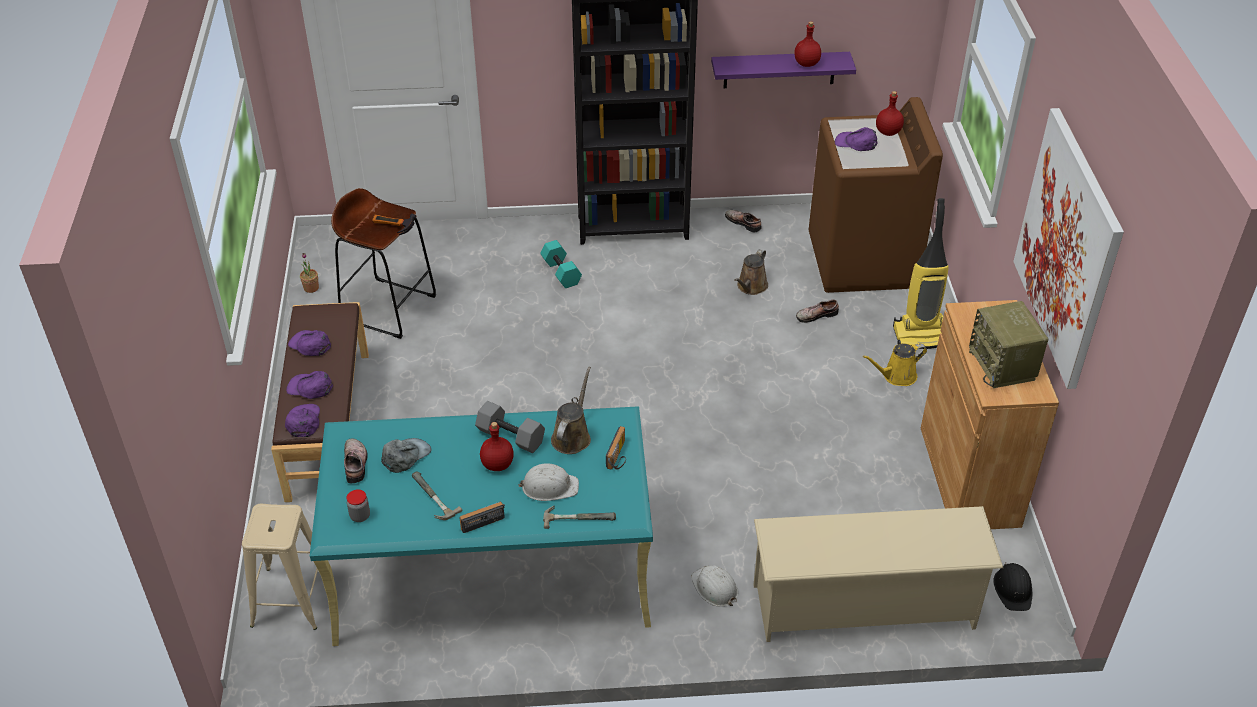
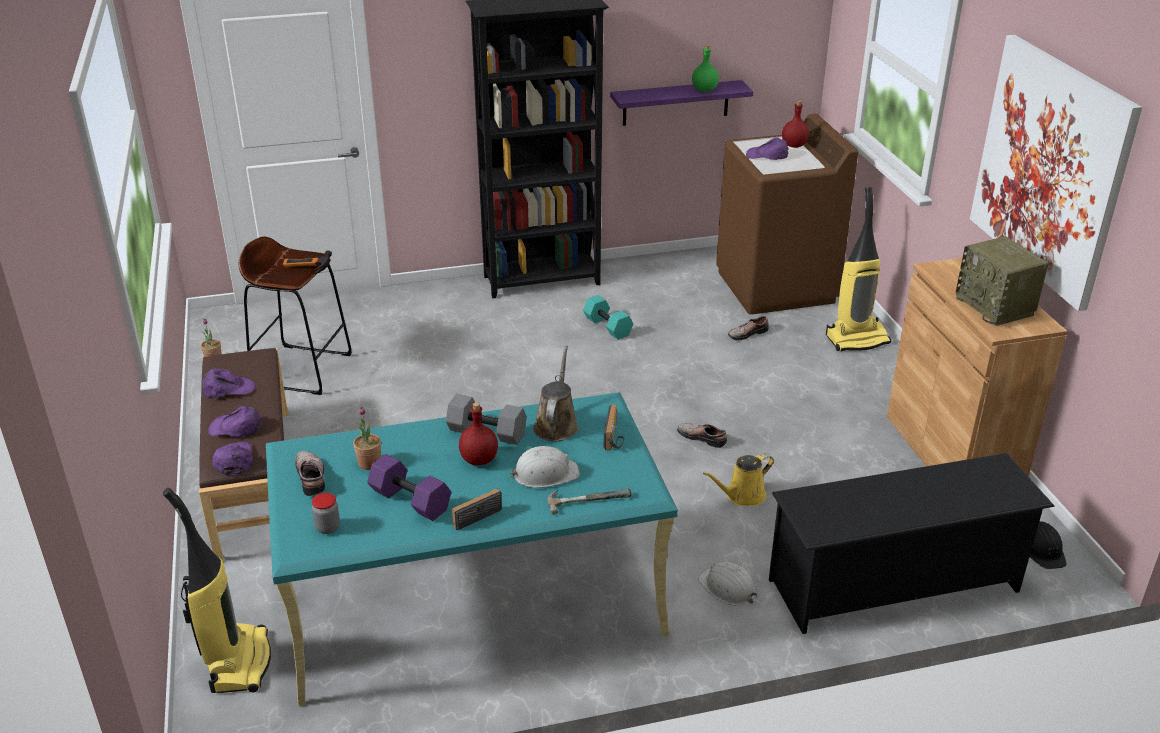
camera: 10 degrees left, 10 degrees down
beige stool [242,504,318,630] -> vacuum cleaner [163,488,271,693]
purple cap [288,330,331,356] -> purple cap turned 150 degrees clockwise [202,369,255,398]
grey cap [381,438,431,473] -> potted plant [353,406,381,470]
hammer [412,471,462,520] -> purple dumbbell [367,454,451,521]
turquoise dumbbell [540,240,582,288] -> turquoise dumbbell moved to [583,295,633,340]
shoe [725,210,762,233] -> shoe moved to [677,423,727,448]
brown watering can [734,249,768,295] -> none
beige shoe rack [754,506,1003,642] -> black shoe rack [769,453,1054,634]
red bottle [794,21,821,67] -> green bottle [692,45,719,92]
yellow watering can [862,344,927,386] -> yellow watering can moved to [703,453,774,506]

